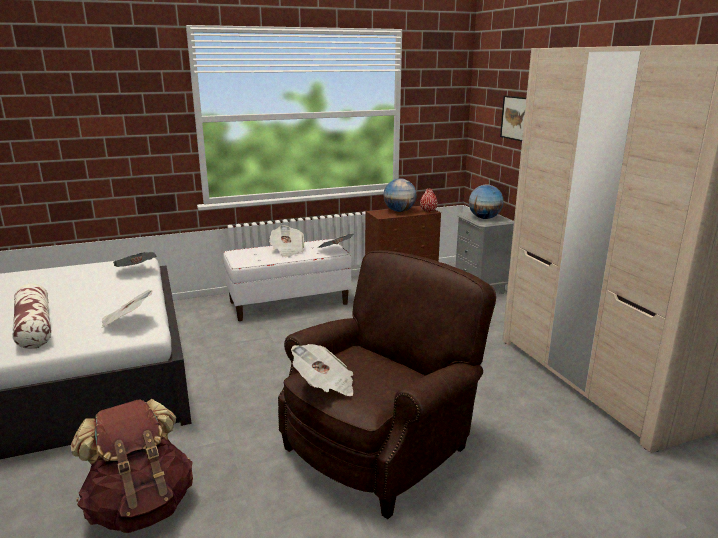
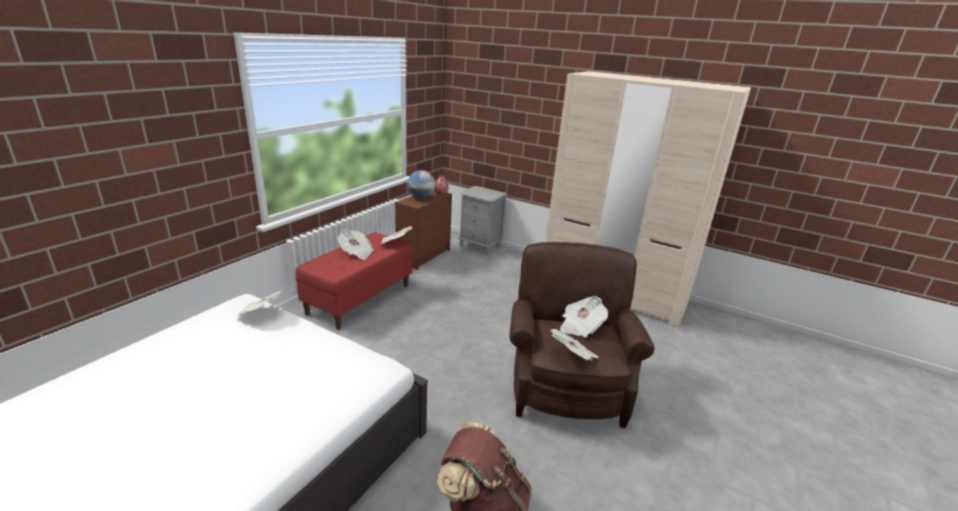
camera: 40 degrees left, 5 degrees up
pillow [12,284,51,349] -> none
newspaper [102,290,152,328] -> newspaper moved to [560,296,608,338]
white bench [223,239,351,321] -> red bench [295,232,413,330]
globe [469,185,504,219] -> none
picture [500,96,526,141] -> none

